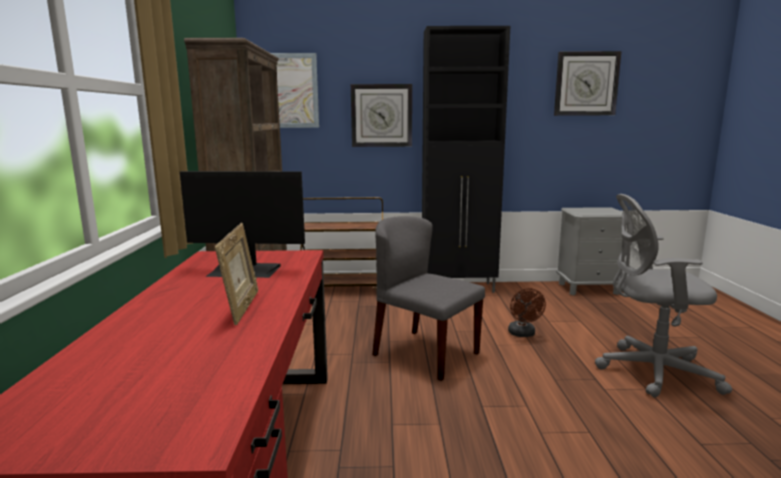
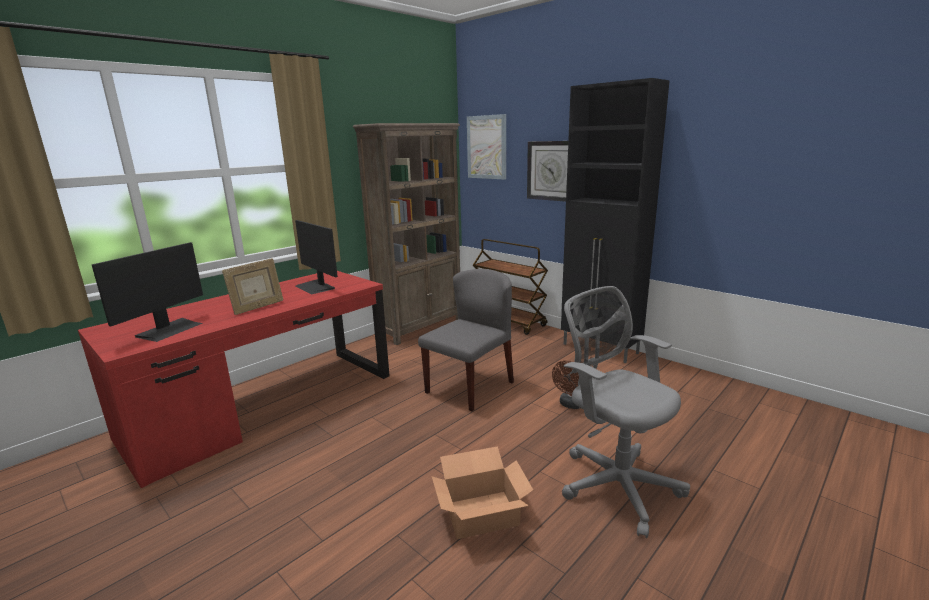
camera: 45 degrees right, 5 degrees up
grey chair [372,216,485,381] -> grey chair turned 45 degrees clockwise [418,269,514,411]
wall clock [554,51,621,116] -> none
grey nightstand [556,207,627,295] -> none
none -> monitor [92,242,203,342]
none -> cardboard box [431,446,533,539]

